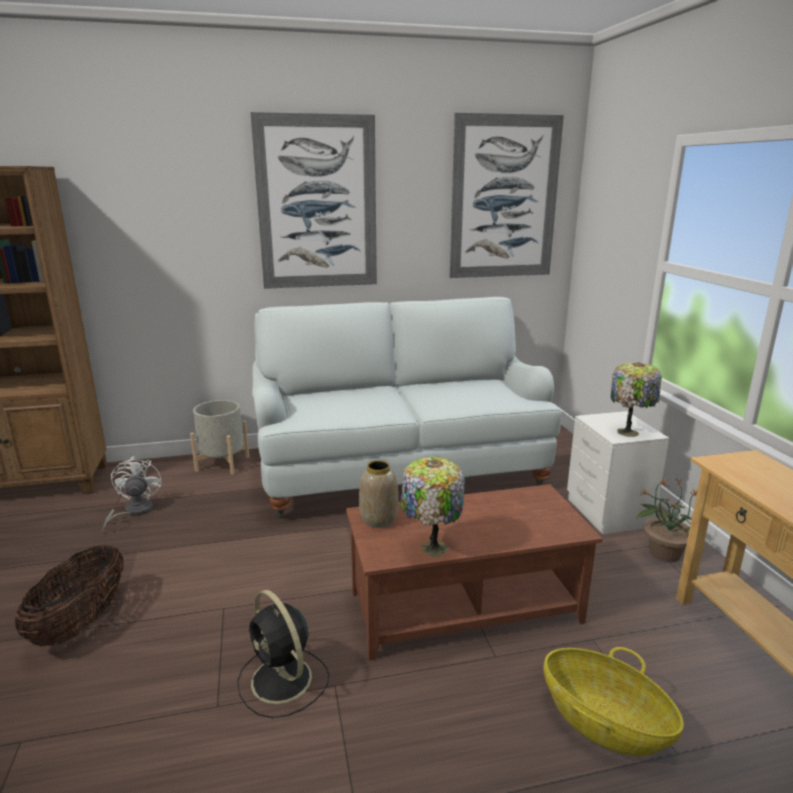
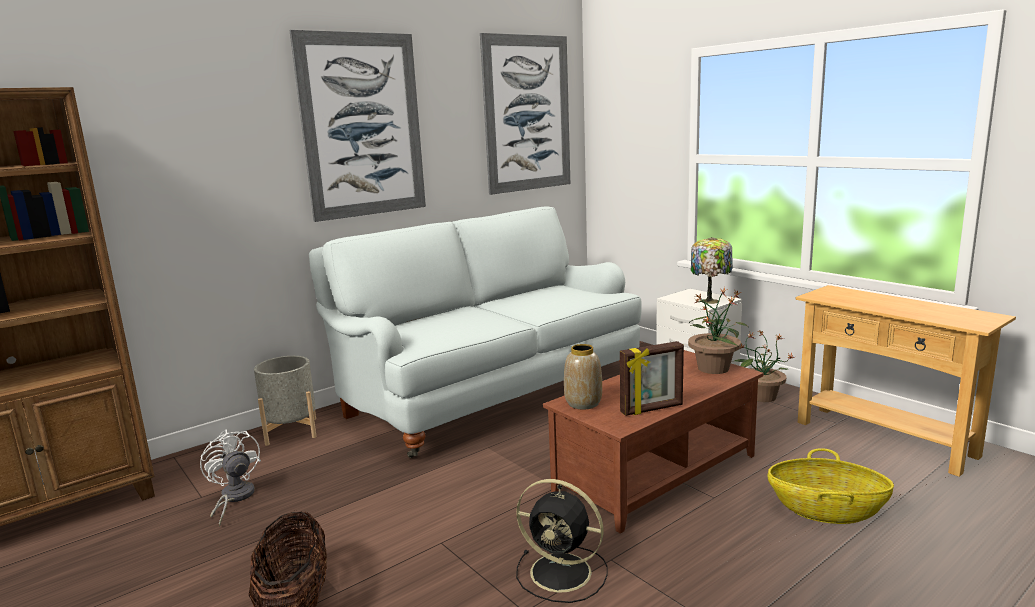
camera: 25 degrees left, 5 degrees down
table lamp [400,457,465,558] -> picture frame [620,341,684,416]
none -> potted plant [688,287,749,374]

